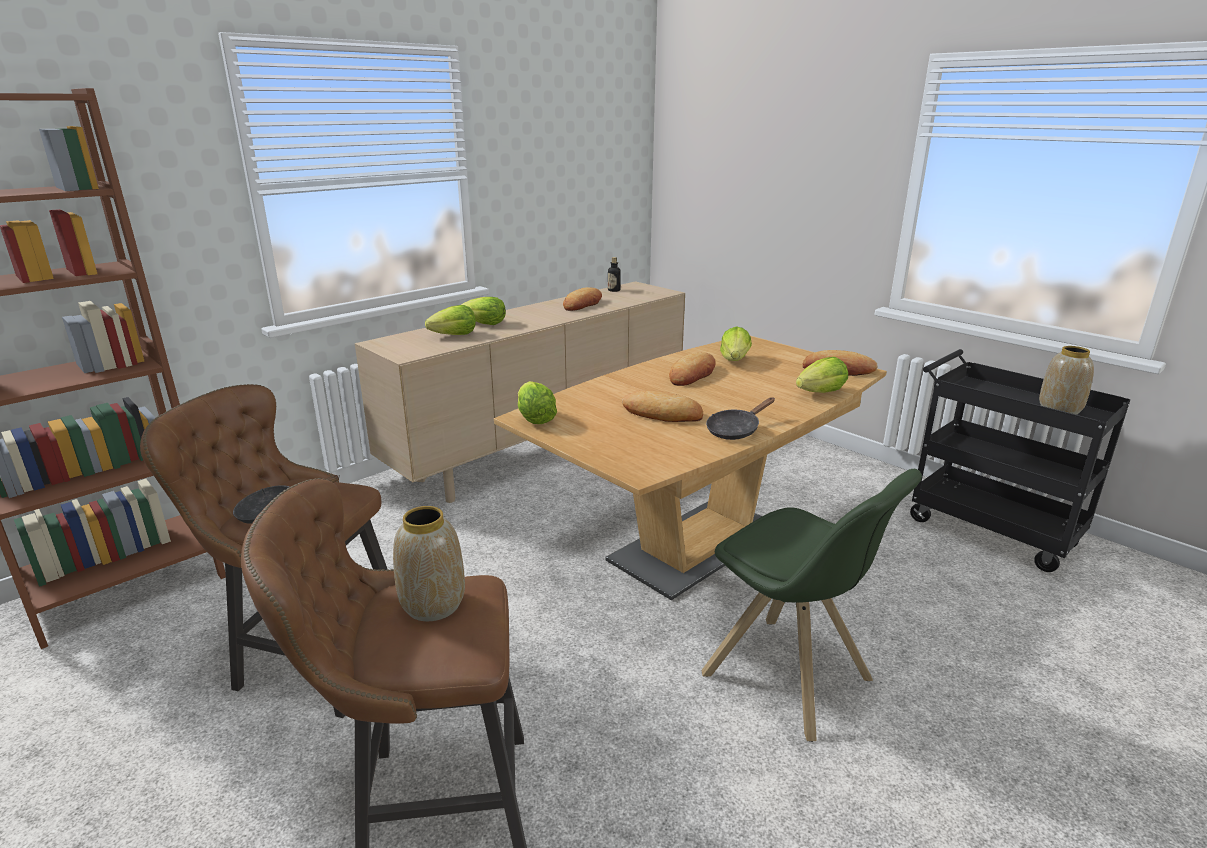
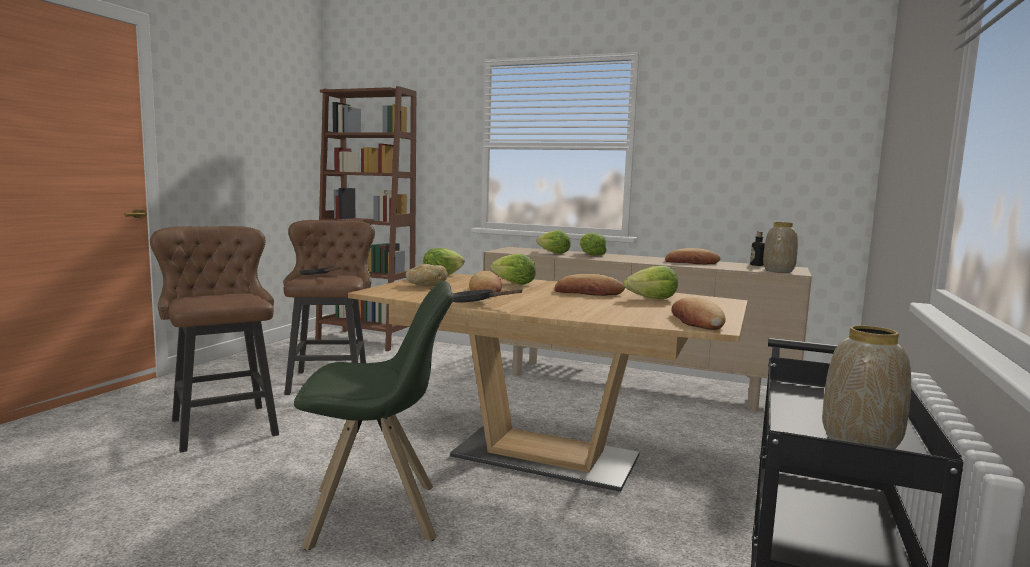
camera: 65 degrees right, 15 degrees down
vase [393,506,465,621] -> vase moved to [763,222,798,273]
green chair [702,469,922,742] -> green chair turned 120 degrees counterclockwise [294,281,454,551]
lettuce [796,357,848,393] -> lettuce moved to [490,254,536,285]
none -> bread [406,264,448,286]

